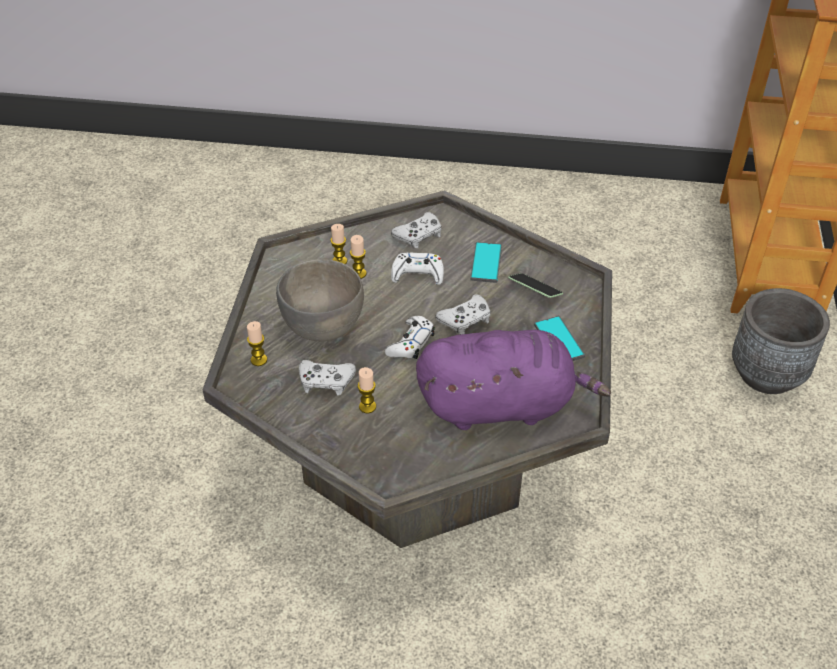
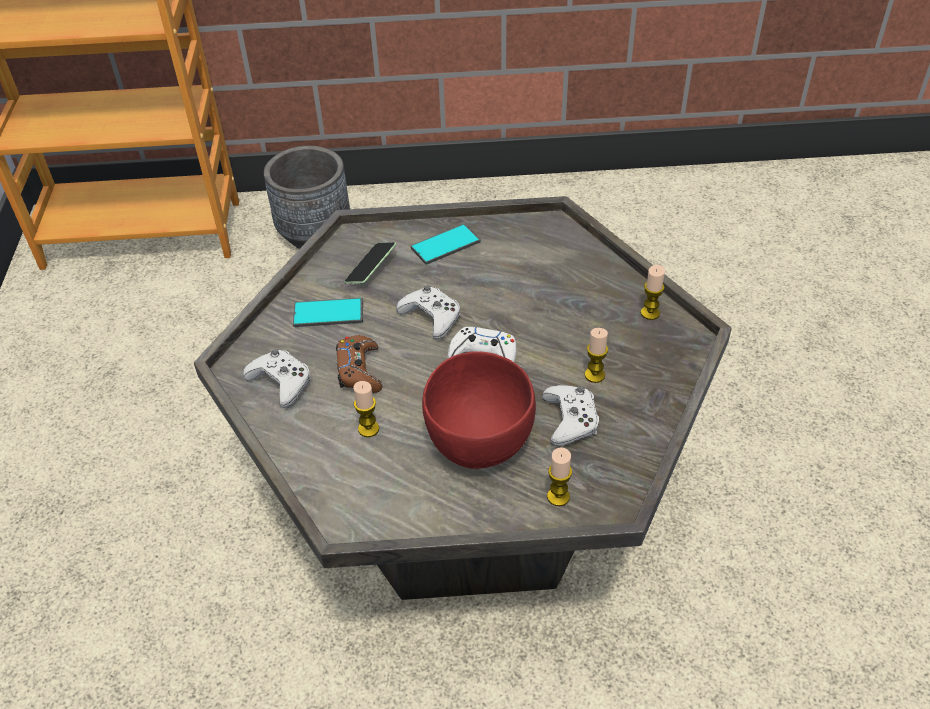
camera: 100 degrees left, 0 degrees up
grey bowl [276,259,364,341] -> red bowl [422,351,536,469]
candle [330,224,347,264] -> candle moved to [641,265,665,320]
white game controller [391,252,444,285] -> brown game controller [336,335,383,393]
purple plush toy [416,330,611,430] -> none

